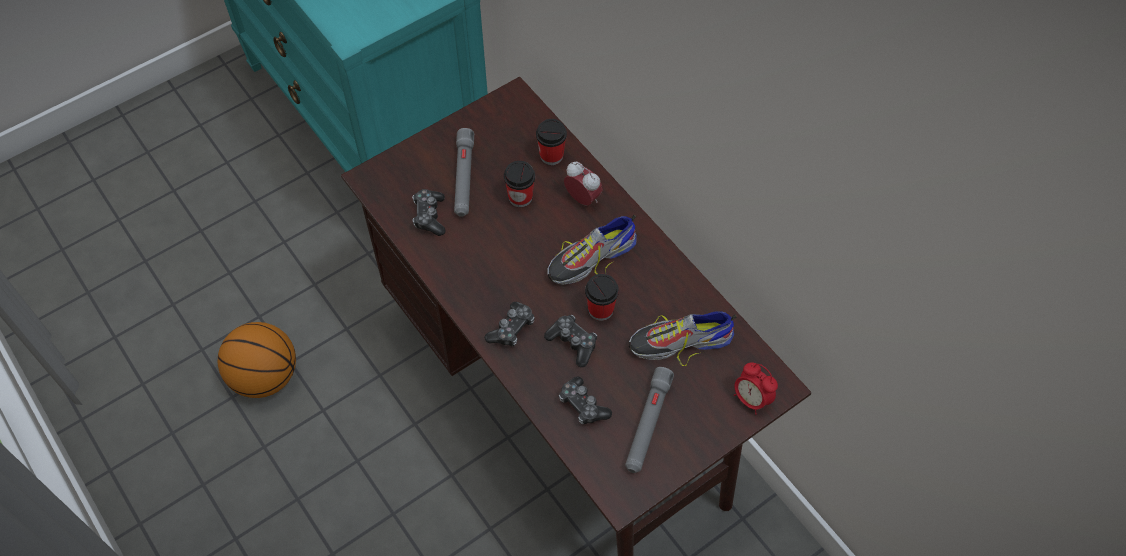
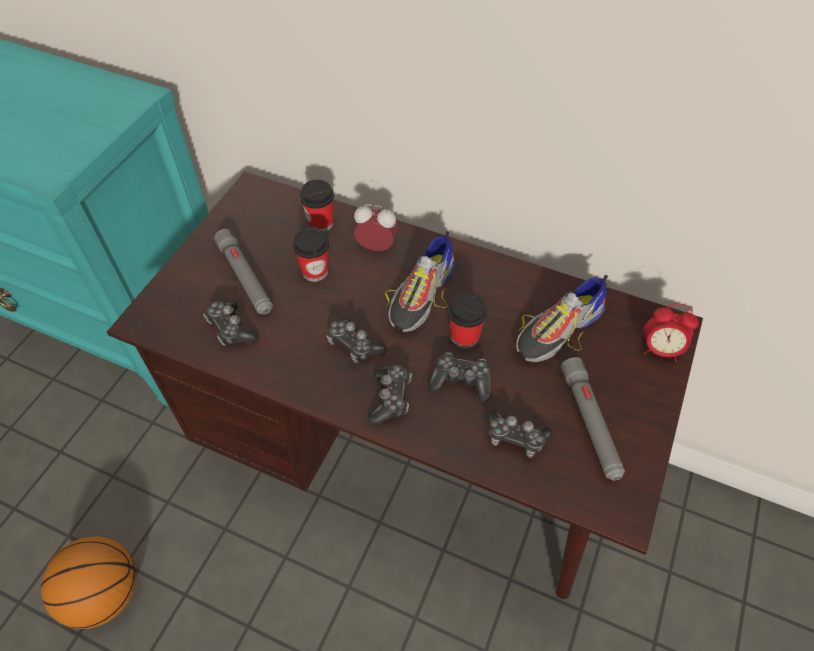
camera: 30 degrees left, 5 degrees down
none -> game controller [326,318,386,363]

